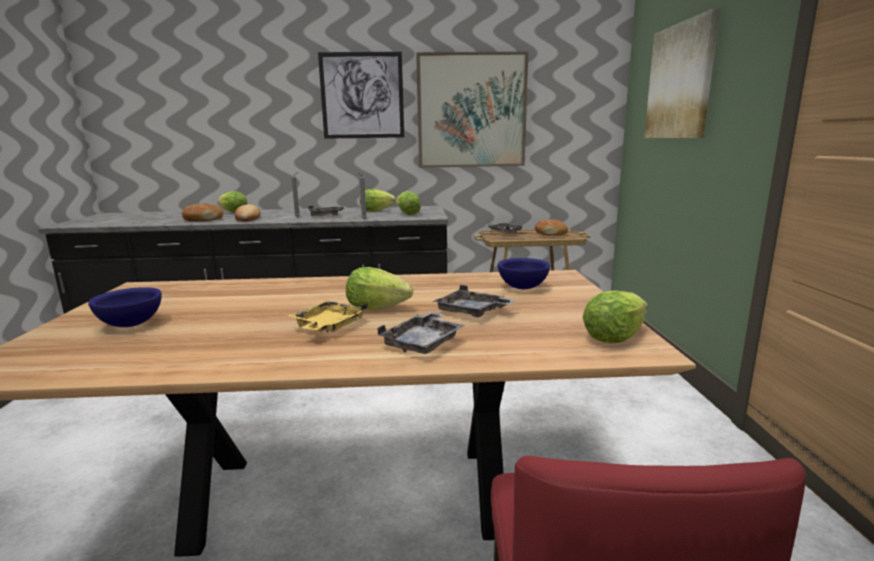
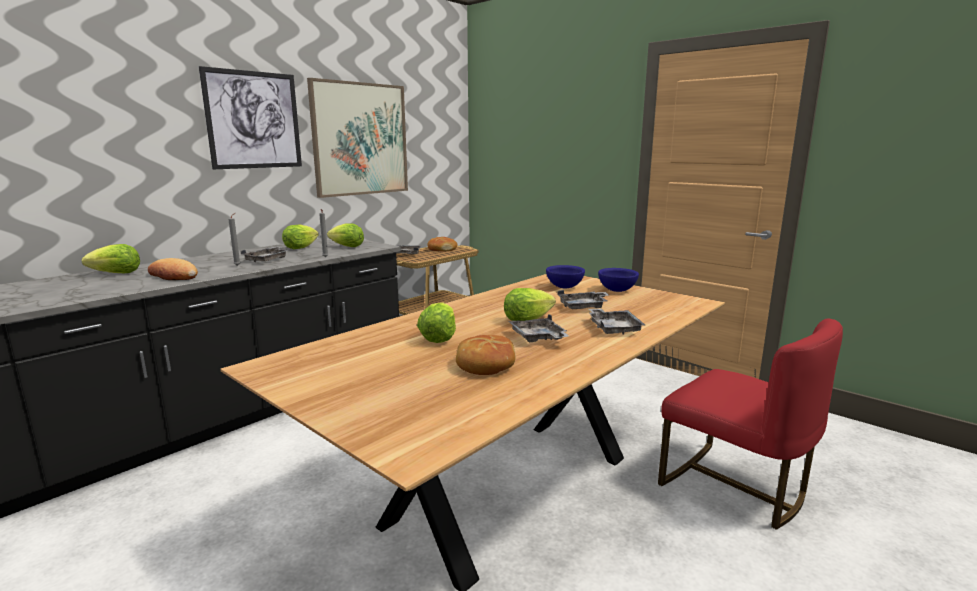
camera: 45 degrees left, 0 degrees up
blue bowl [88,287,162,327] -> blue bowl moved to [598,268,639,292]
bread [182,203,224,221] -> bread moved to [456,335,515,375]
yellow tray [288,301,368,332] -> grey tray [508,314,568,342]
lettuce [583,291,648,343] -> lettuce moved to [417,302,456,343]
picture [644,9,720,138] -> none

